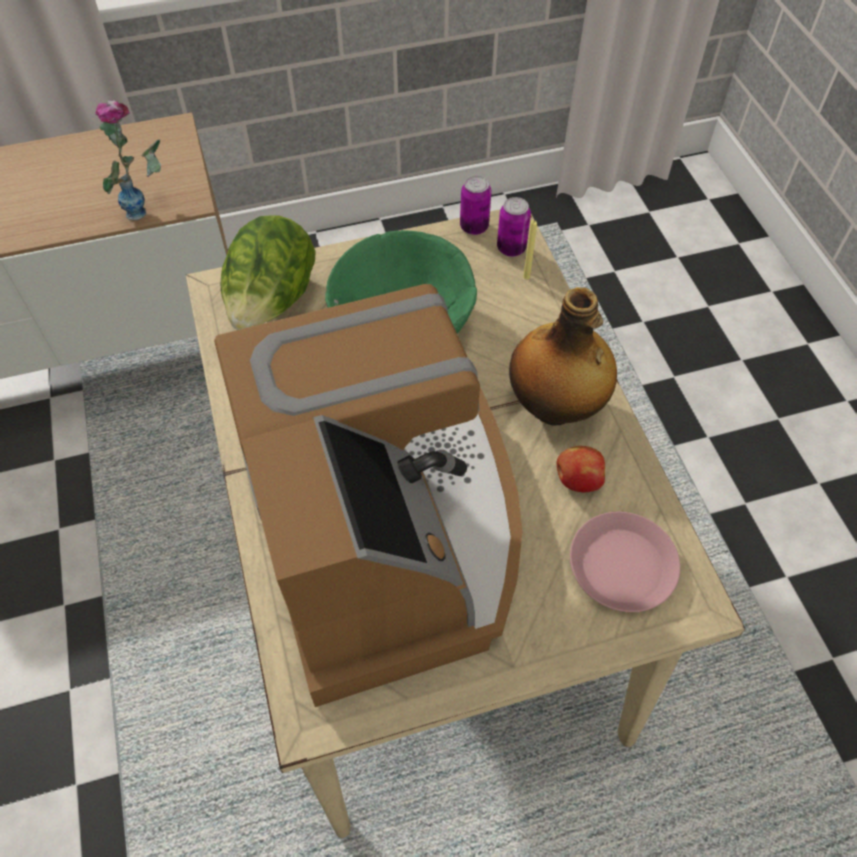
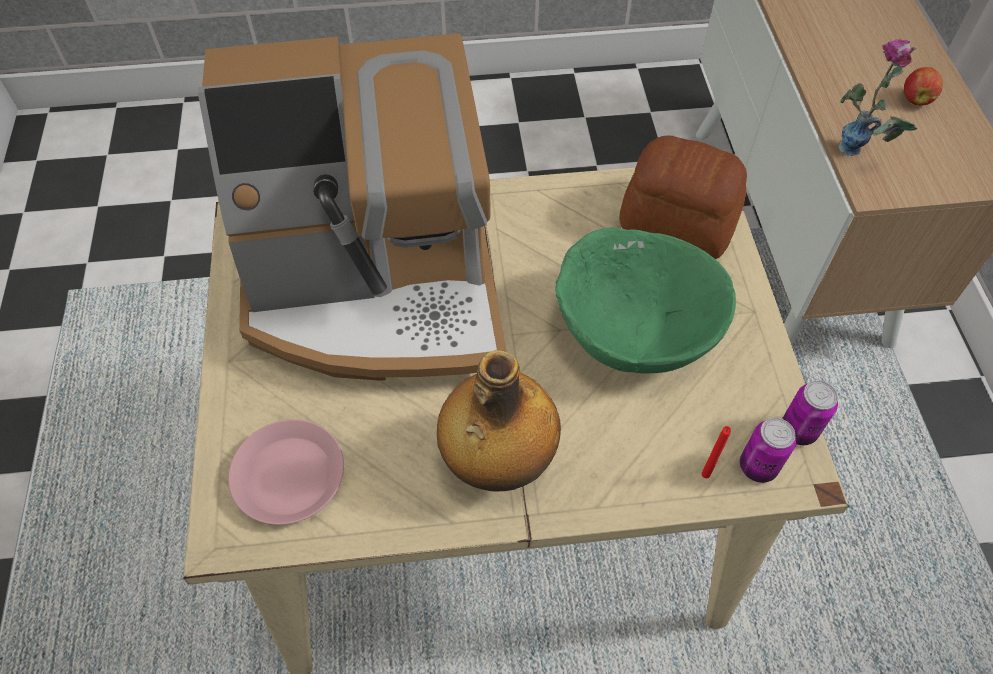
camera: 100 degrees right, 0 degrees up
lettuce [221,216,316,330] -> bread [619,135,747,259]
yellow candle [523,220,537,279] -> red candle [702,426,731,478]
apple [556,446,605,492] -> apple moved to [904,67,943,106]

